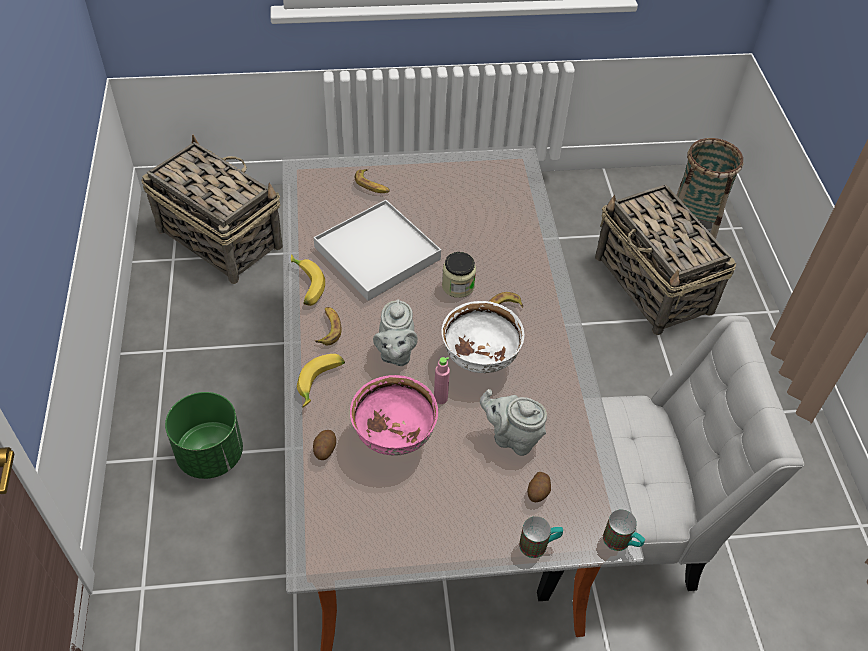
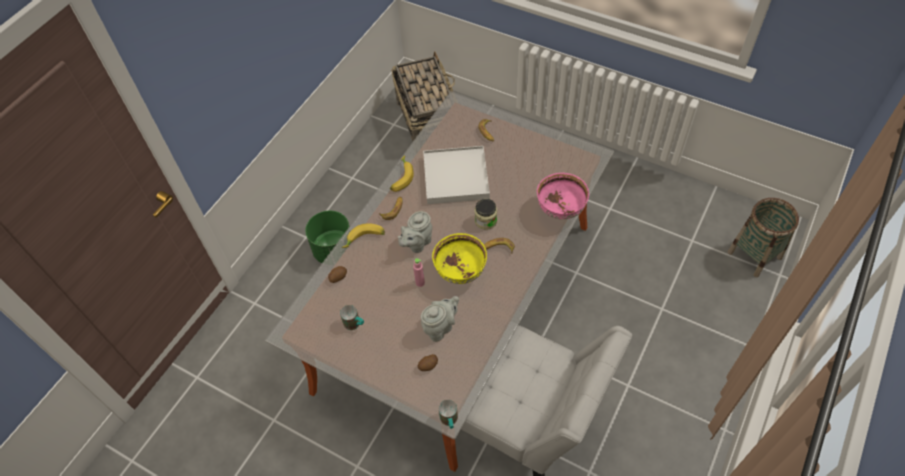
camera: 40 degrees right, 5 degrees up
pink bowl [350,375,438,455] -> pink bowl moved to [537,173,589,219]
white bowl [441,301,524,373] -> yellow bowl [432,233,487,284]
grey teapot [480,389,547,456] -> grey teapot turned 75 degrees clockwise [421,296,459,342]
mug [519,516,563,558] -> mug moved to [340,305,364,330]
basket [595,184,736,335] -> none

